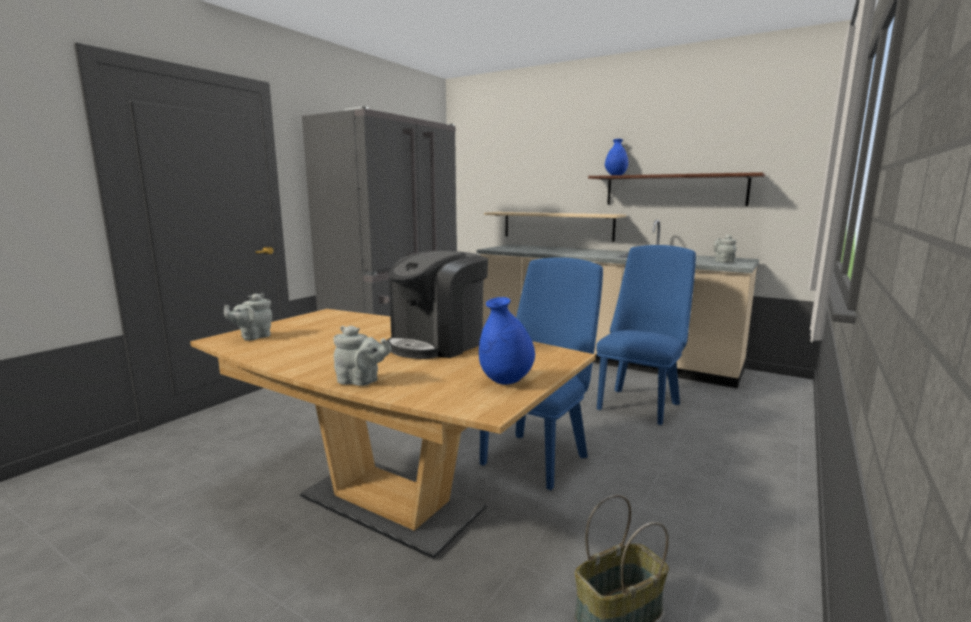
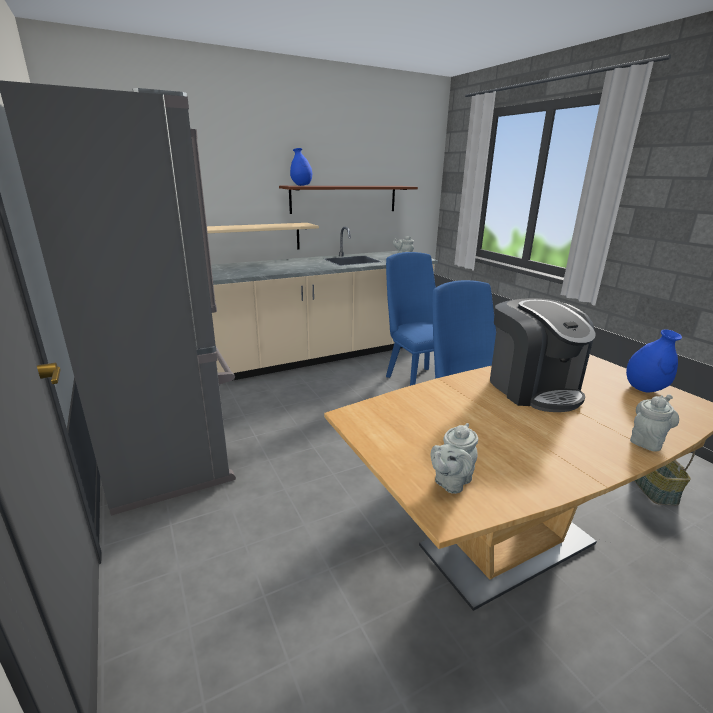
camera: 60 degrees left, 10 degrees up
grey teapot [224,293,272,341] -> grey teapot turned 60 degrees clockwise [431,423,478,494]

